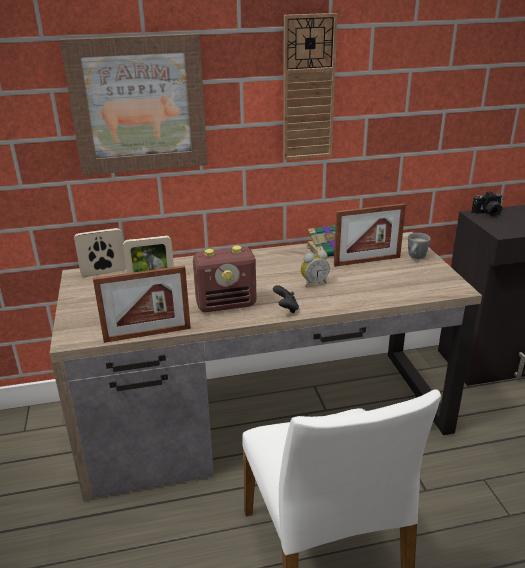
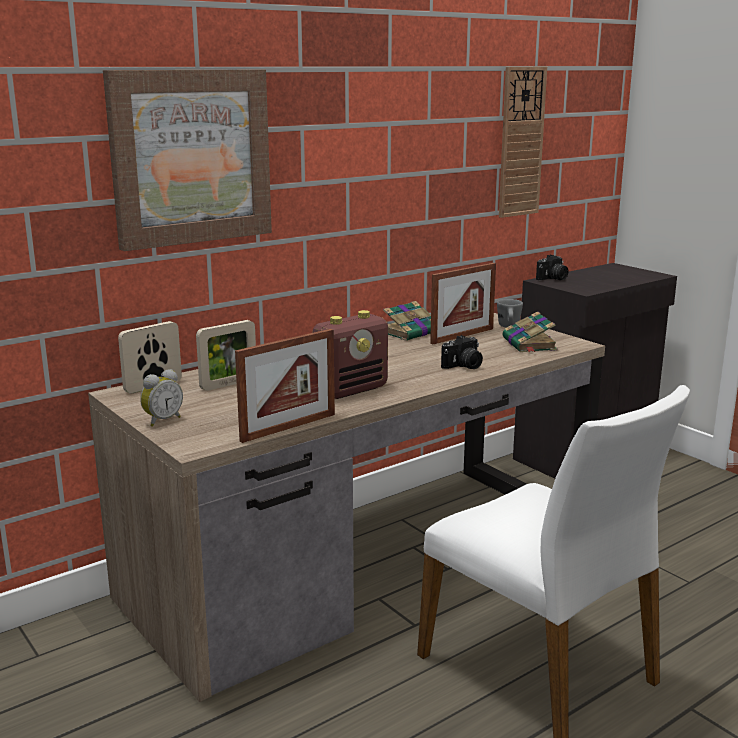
camera: 25 degrees left, 10 degrees down
black game controller [273,285,299,313] -> none
wall clock [283,13,338,160] -> wall clock moved to [499,67,547,218]
alarm clock [301,251,330,287] -> alarm clock moved to [140,369,183,427]
none -> camera [441,335,483,369]
none -> book [503,311,557,352]

